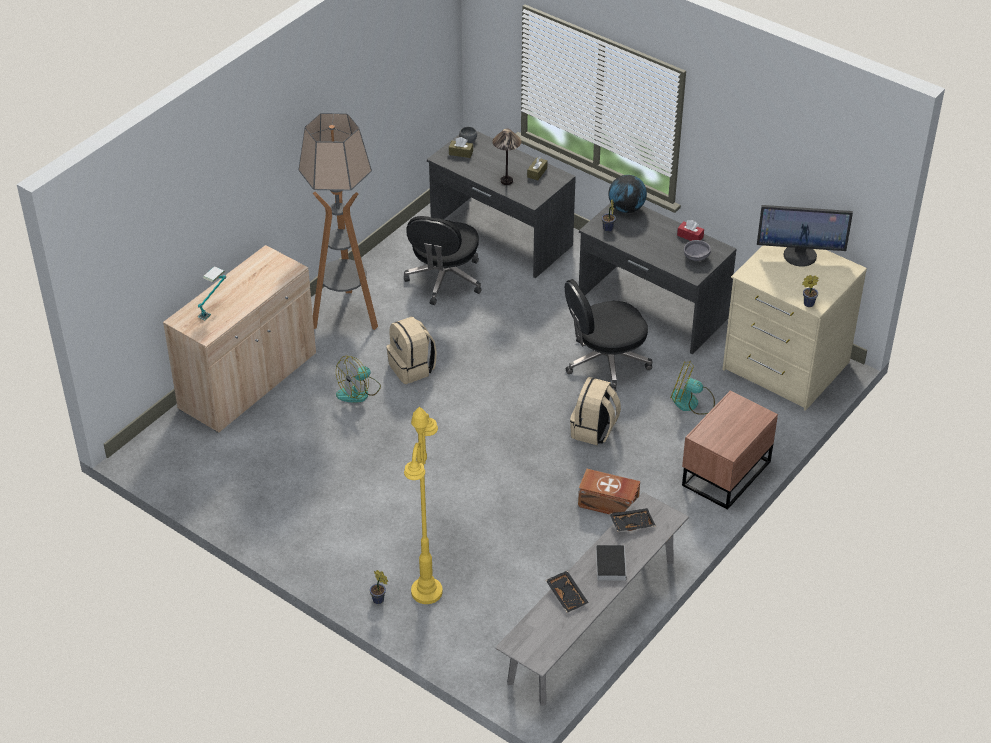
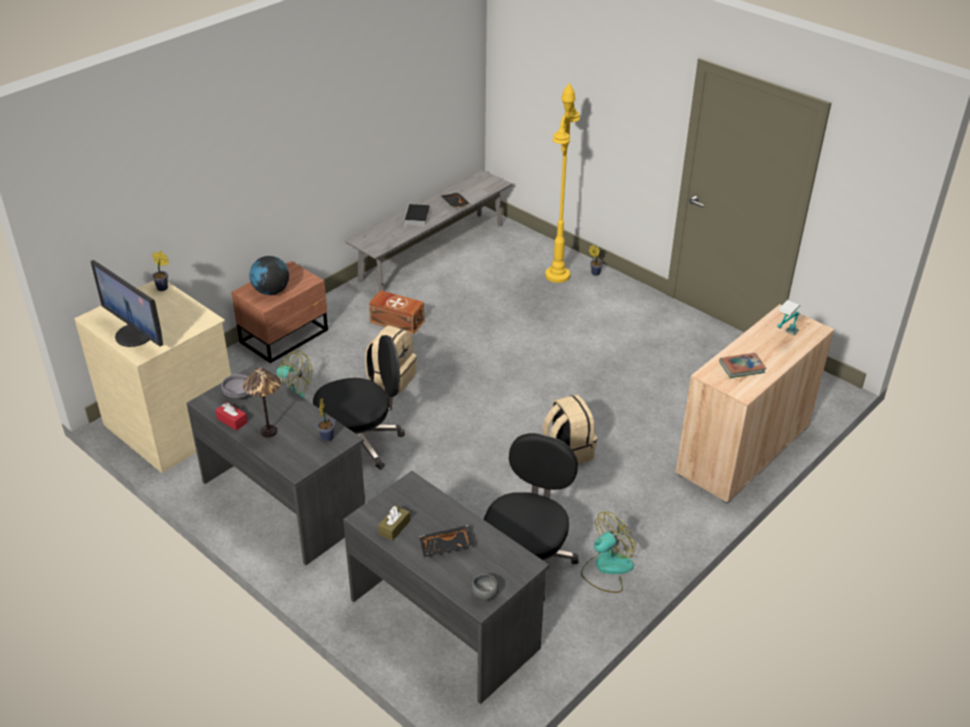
camera: 175 degrees left, 5 degrees down
floor lamp [298,113,378,330] -> none
fan [336,356,381,403] -> fan moved to [581,511,636,593]
brown tissue box [449,137,473,158] -> none
table lamp [492,128,521,185] -> table lamp moved to [243,368,281,437]
globe [608,175,647,213] -> globe moved to [250,256,289,295]
black tray [610,508,656,531] -> black tray moved to [419,525,473,557]
monitor [757,205,853,267] -> monitor turned 150 degrees counterclockwise [90,260,163,347]
none -> book [719,353,766,378]

